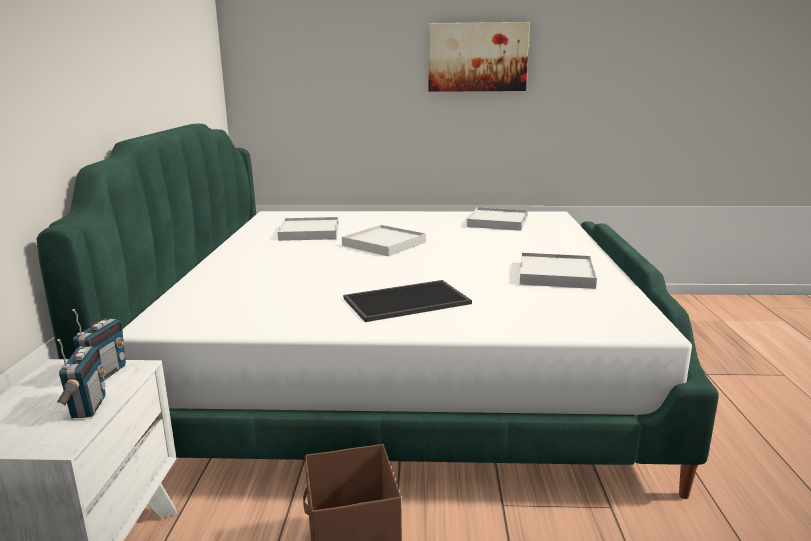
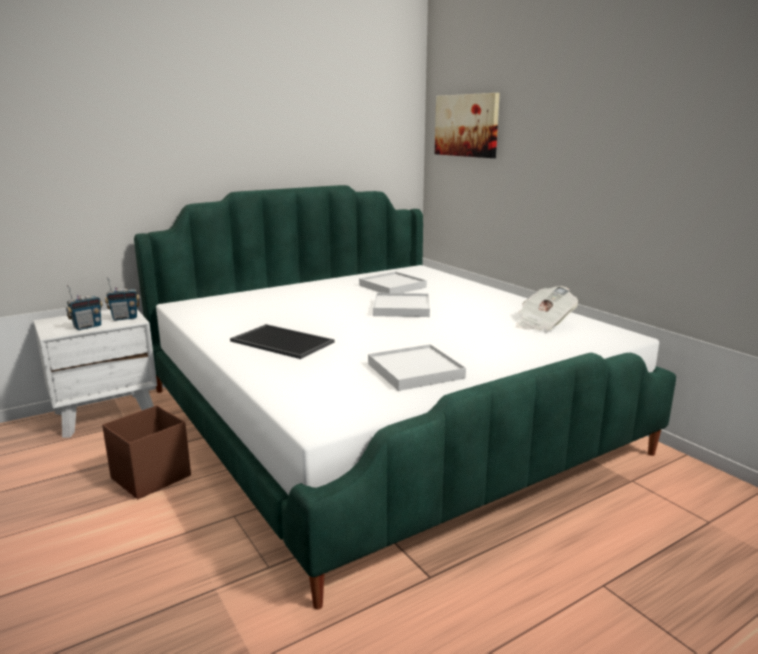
camera: 55 degrees right, 0 degrees up
picture [429,22,530,92] -> picture moved to [435,93,500,158]
white tray [467,207,528,231] -> newspaper [516,286,578,330]

